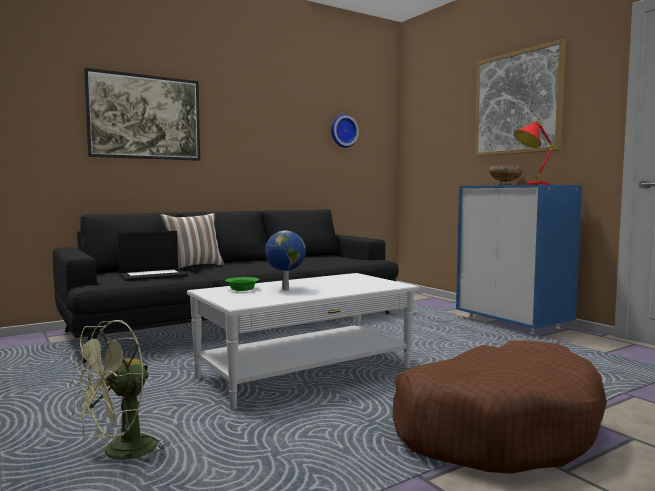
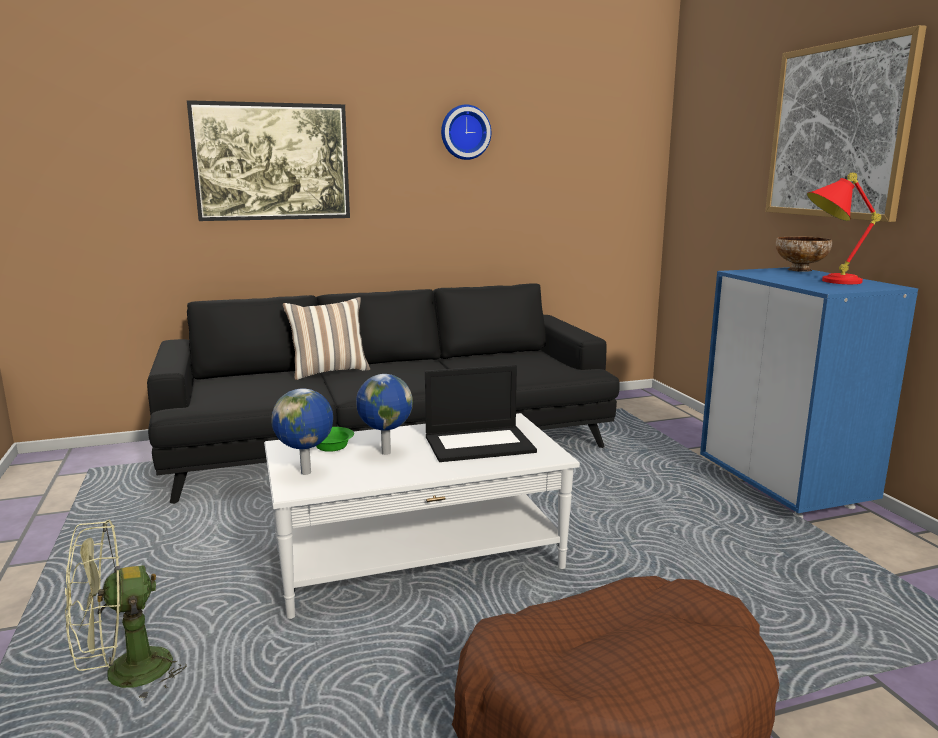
camera: 15 degrees right, 10 degrees up
laptop [118,231,188,281] -> laptop moved to [425,365,537,462]
wall clock [331,114,359,148] -> wall clock moved to [441,105,491,160]
none -> globe [271,388,333,475]

